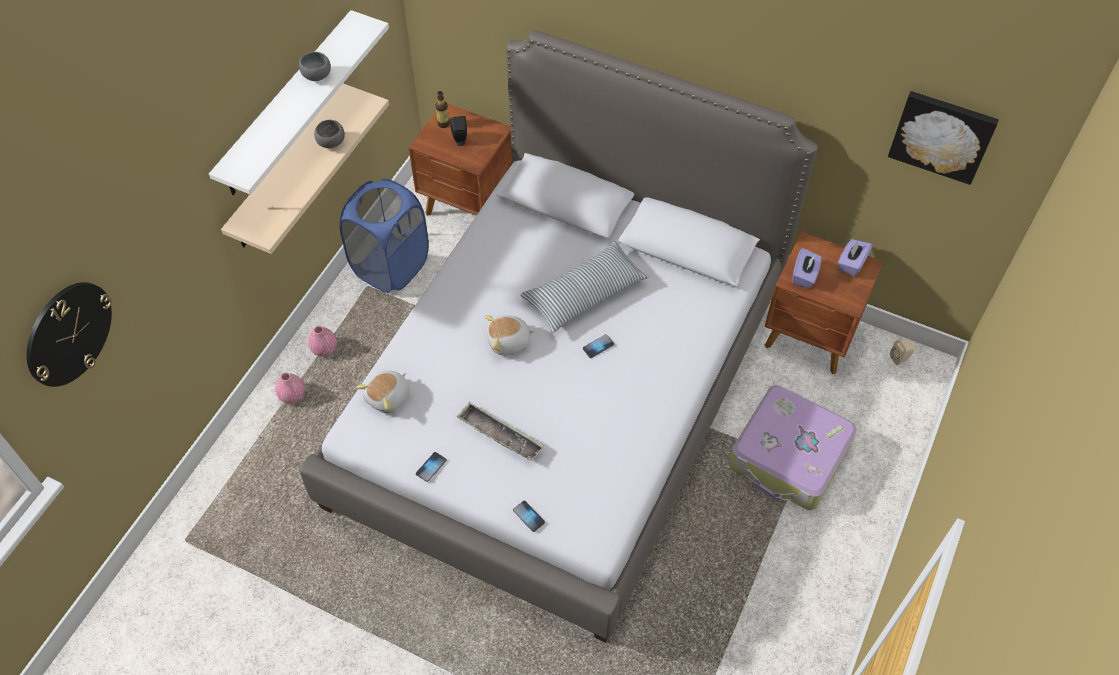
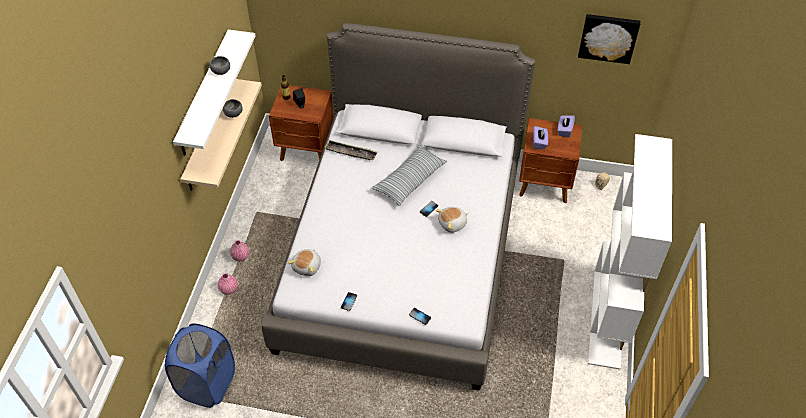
camera: 15 degrees left, 5 degrees down
wall clock [27,282,112,387] -> none
blue laundry basket [339,178,429,293] -> blue laundry basket moved to [165,323,235,408]
tray [457,402,544,462] -> tray moved to [324,140,378,160]
plush toy [484,315,536,356] -> plush toy moved to [436,207,468,233]
suitcase [729,385,857,510] -> none
none -> white bookcase [588,134,672,369]

